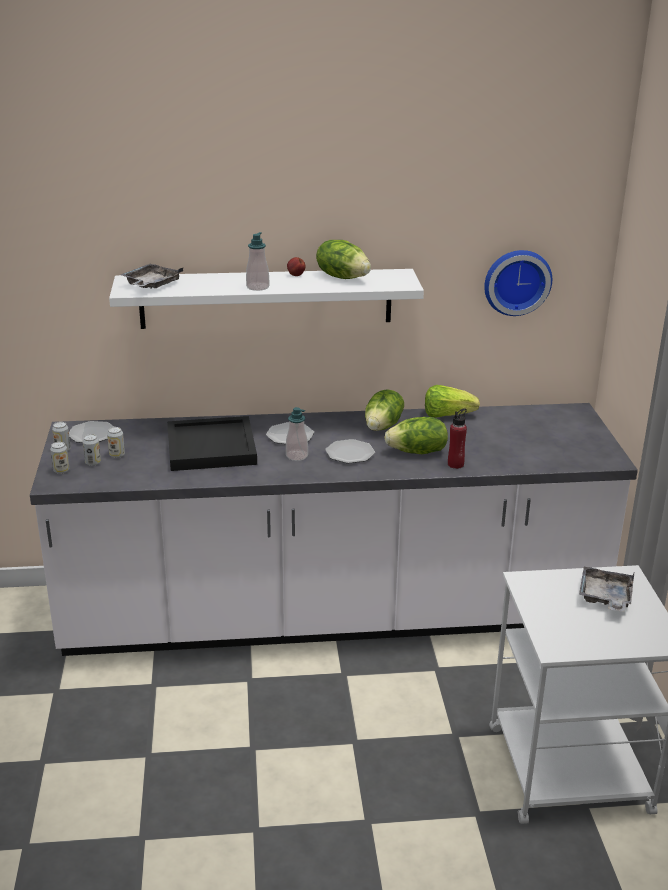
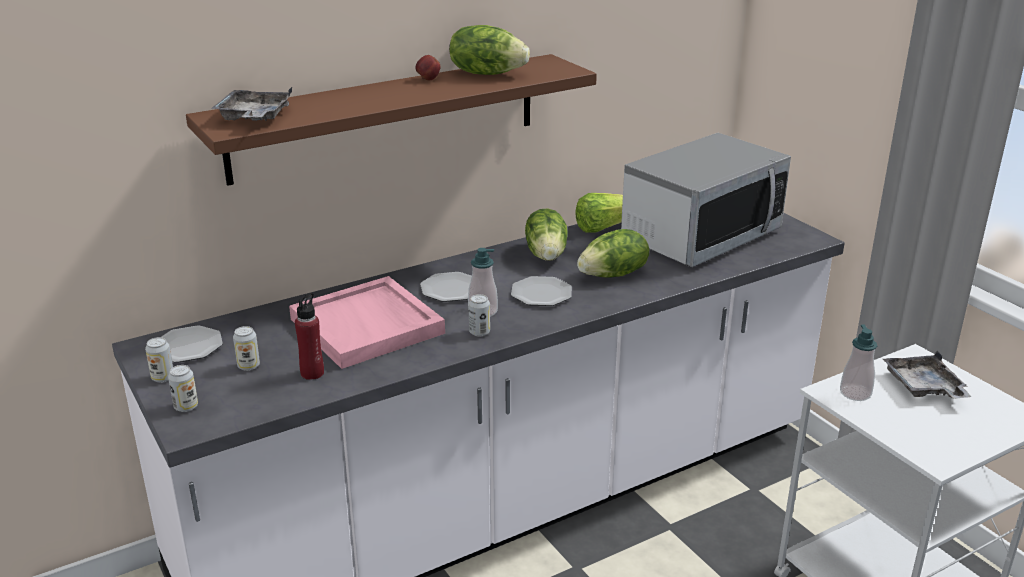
camera: 25 degrees left, 0 degrees up
can [82,434,101,466] -> can moved to [469,294,490,337]
white shelf [109,269,424,329] -> brown shelf [186,54,597,186]
black tray [167,416,257,471] -> pink tray [289,276,445,369]
soap dispenser [246,232,269,291] -> soap dispenser moved to [840,324,877,401]
red bottle [448,408,467,469] -> red bottle moved to [295,293,324,380]
wall clock [484,250,552,316] -> none
none -> microwave [621,133,791,267]

